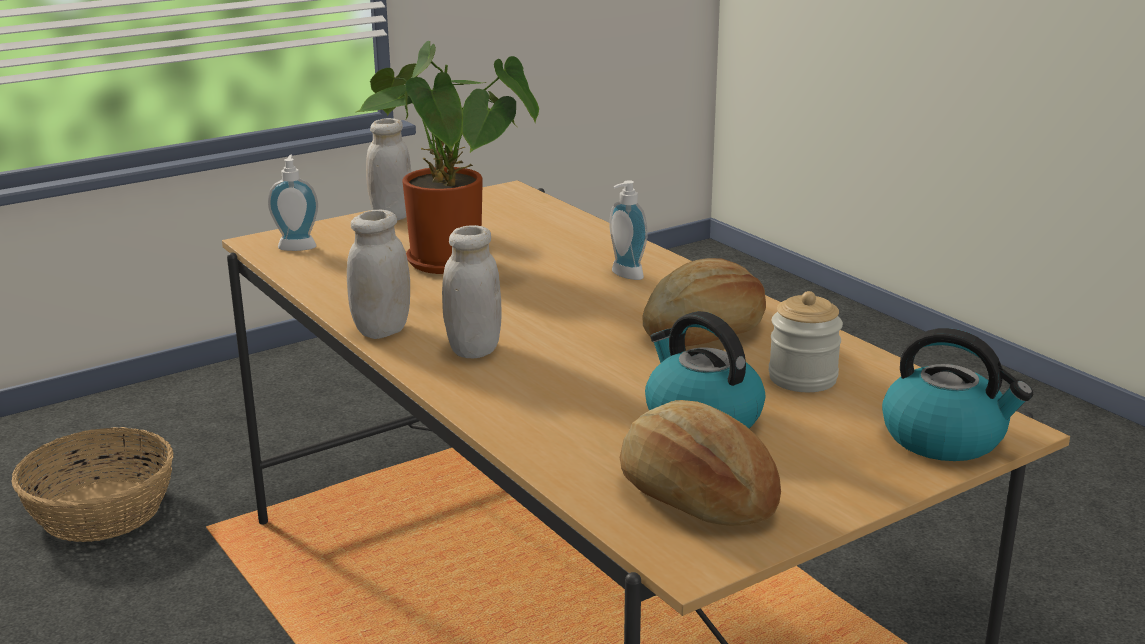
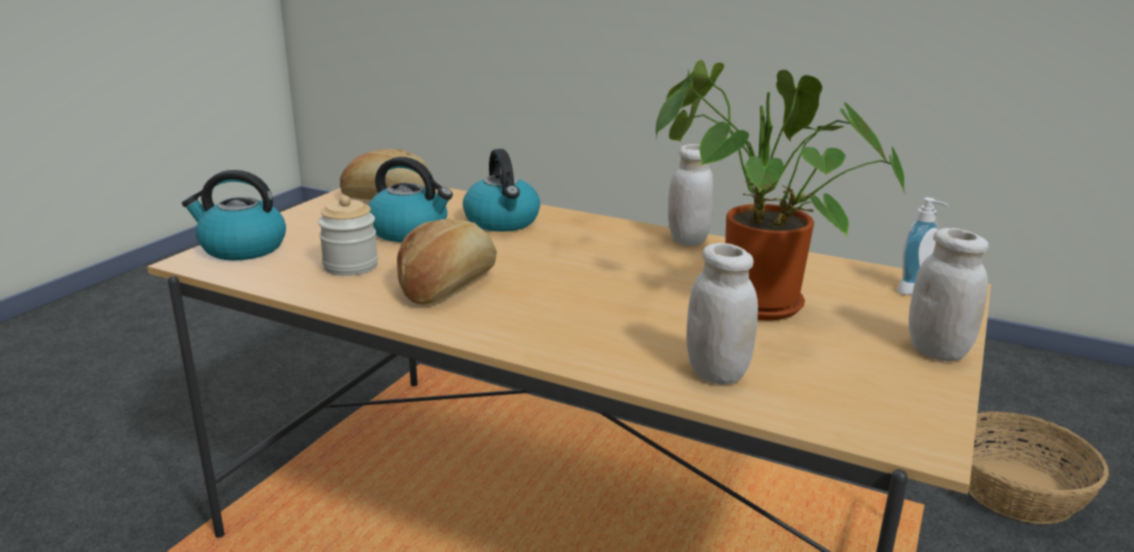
camera: 150 degrees right, 0 degrees up
white jar [442,225,502,358] -> white jar moved to [686,243,758,384]
soap dispenser [609,180,648,280] -> none
none -> kettle [463,149,540,232]

